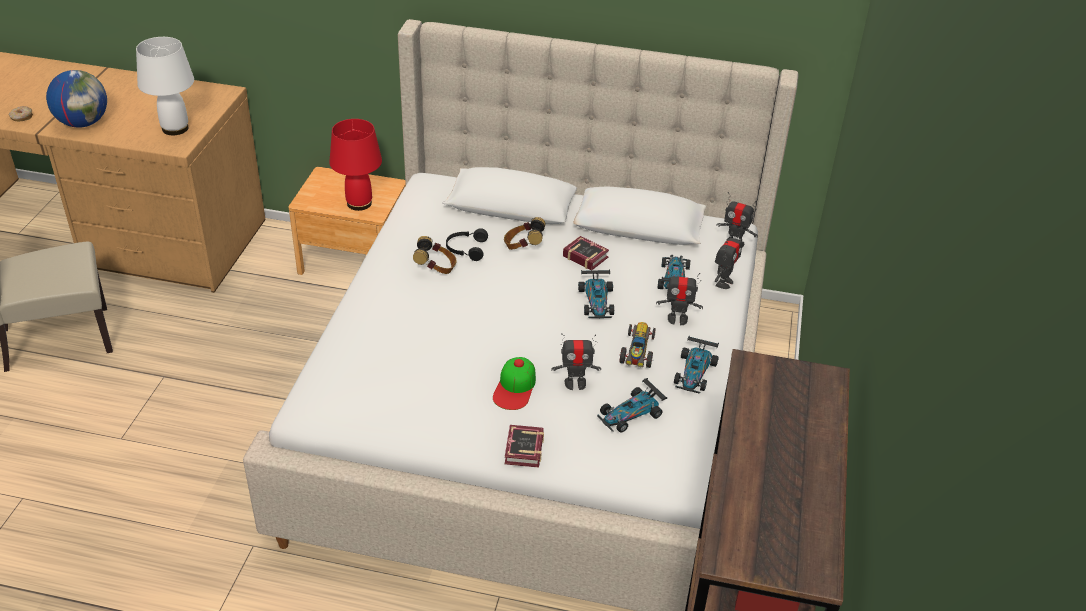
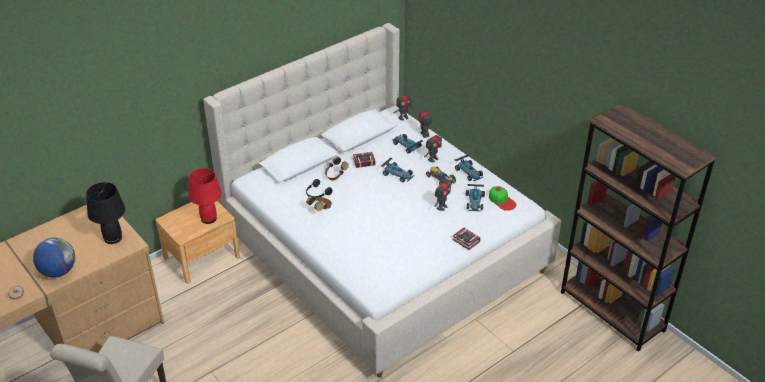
camera: 50 degrees left, 0 degrees up
white table lamp [136,37,194,135] -> black table lamp [86,182,125,244]
cap [493,357,536,410] -> cap moved to [489,186,516,211]

